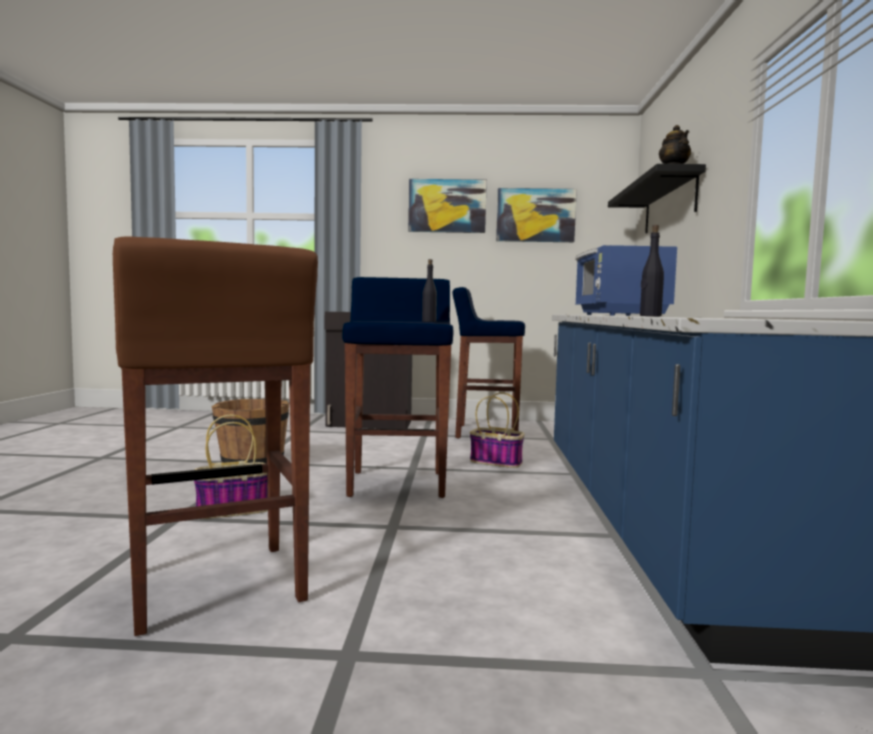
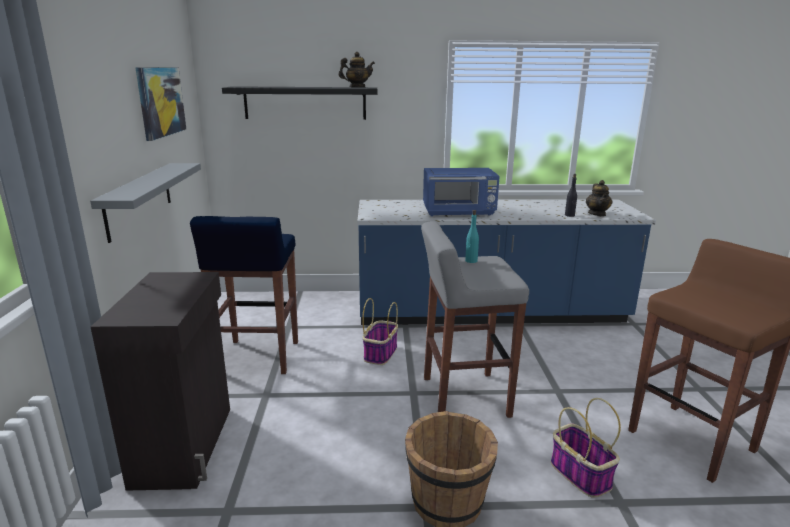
camera: 95 degrees left, 15 degrees up
blue stool [342,277,453,498] -> grey stool [421,221,529,418]
picture [408,179,487,233] -> none
black bottle [422,259,437,322] -> turquoise bottle [465,210,479,263]
none -> grey shelf [90,163,201,243]
none -> teapot [586,180,613,216]

